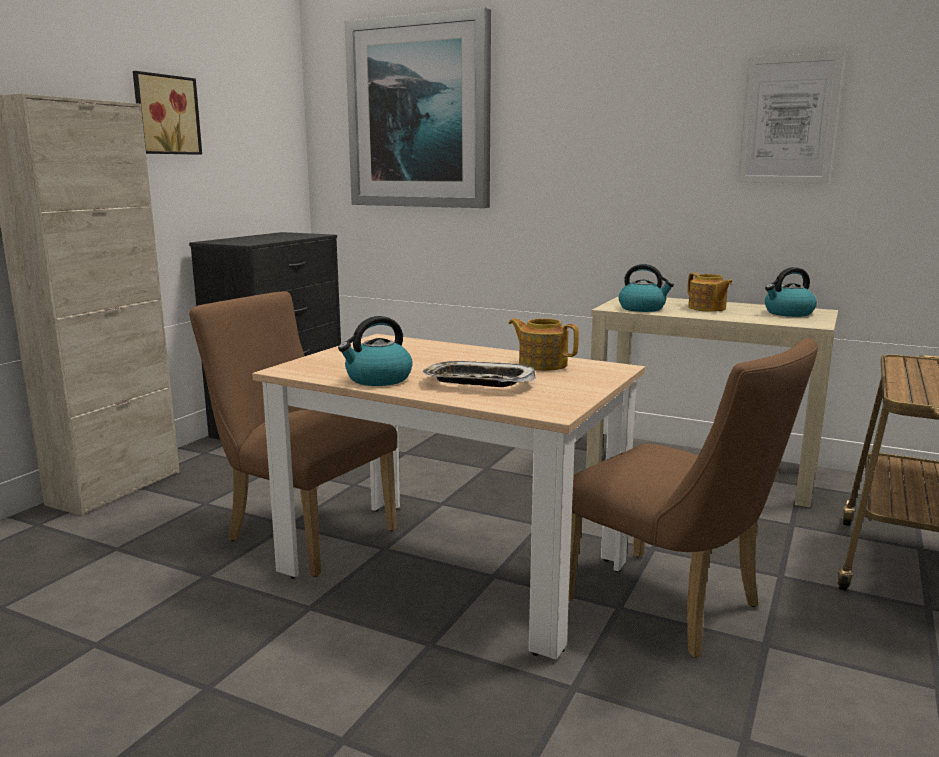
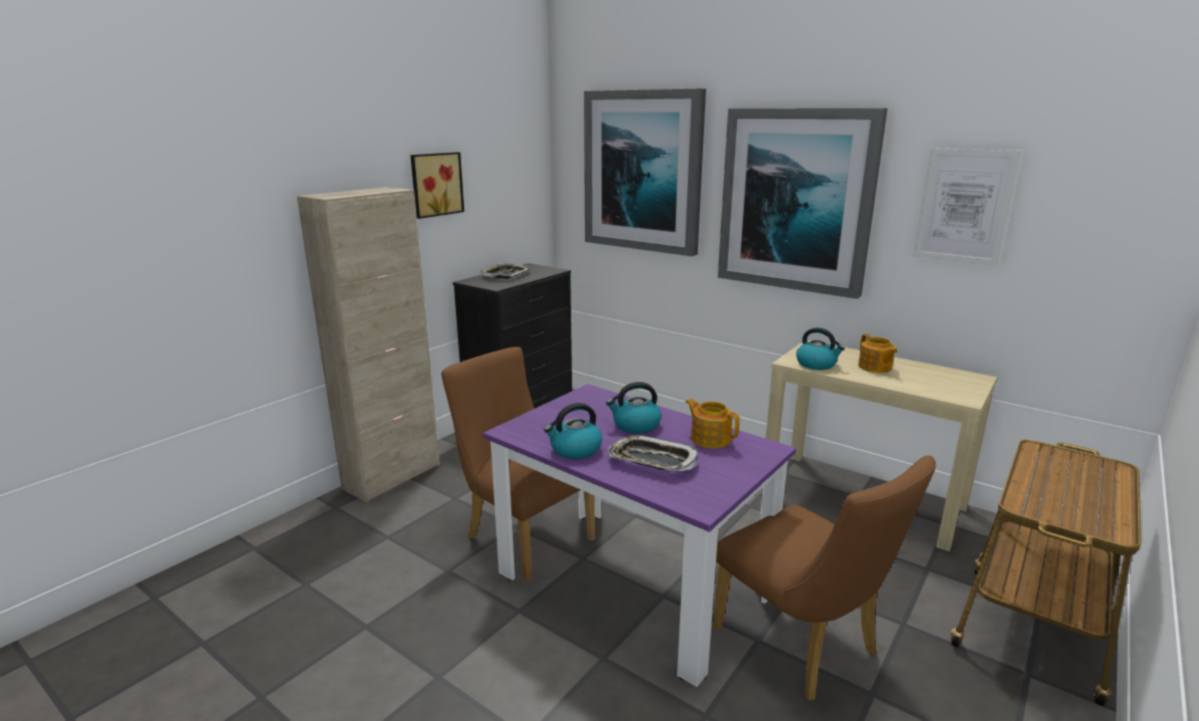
camera: 10 degrees right, 5 degrees up
beige dining table [252,334,645,660] -> purple dining table [483,384,796,687]
kettle [765,267,817,317] -> kettle moved to [606,382,662,434]
none -> tray [481,263,530,279]
none -> picture [718,108,888,299]

